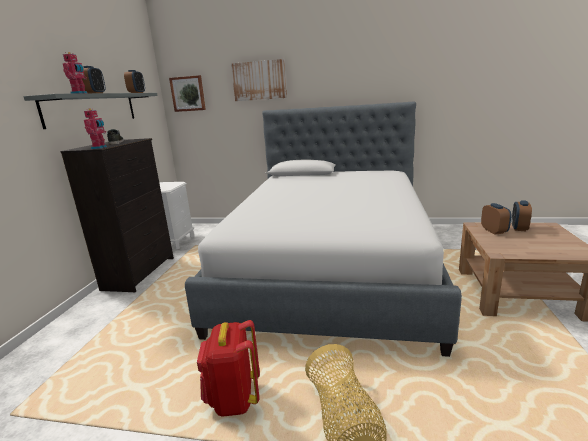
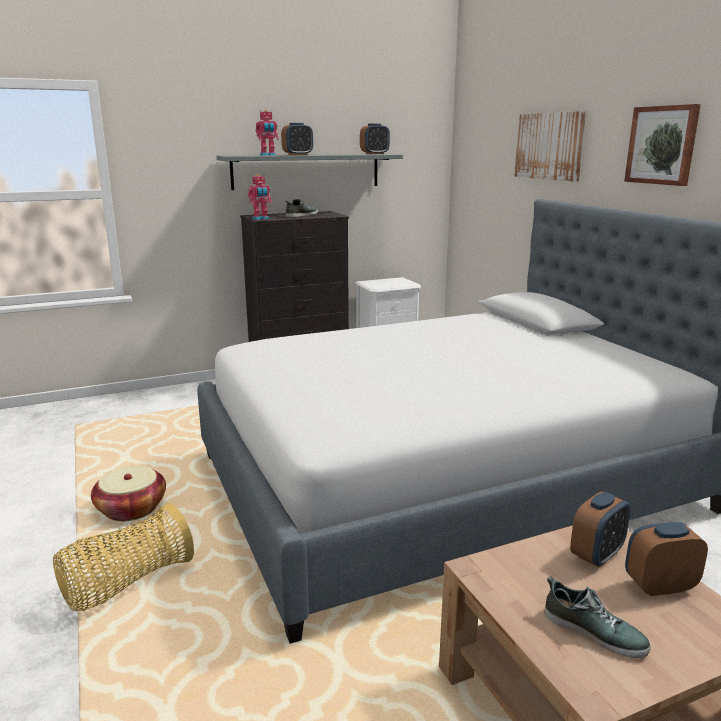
camera: 55 degrees right, 0 degrees up
picture [169,75,206,112] -> picture moved to [624,104,701,186]
red backpack [197,320,260,417] -> basket [91,465,166,521]
none -> shoe [545,576,651,658]

